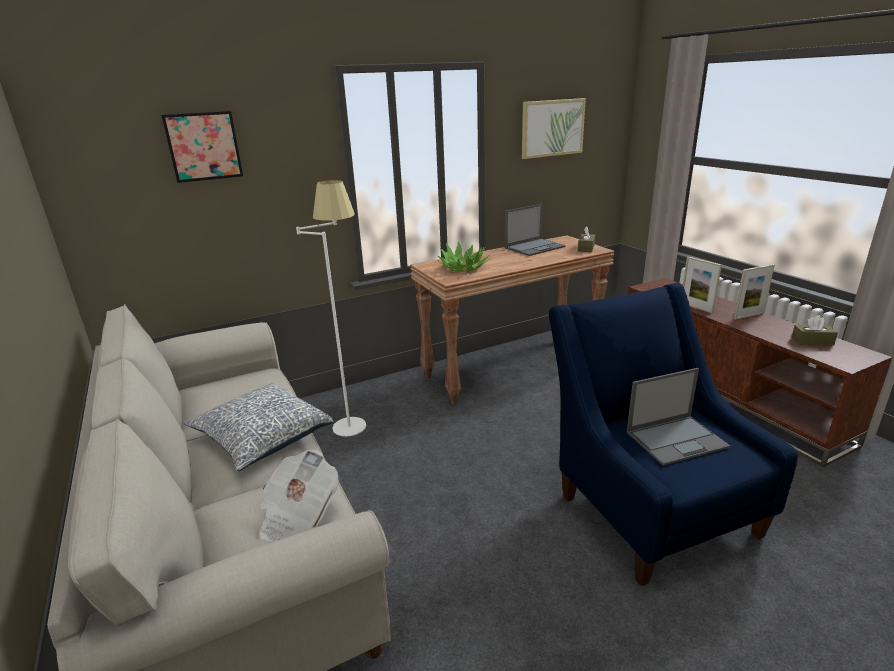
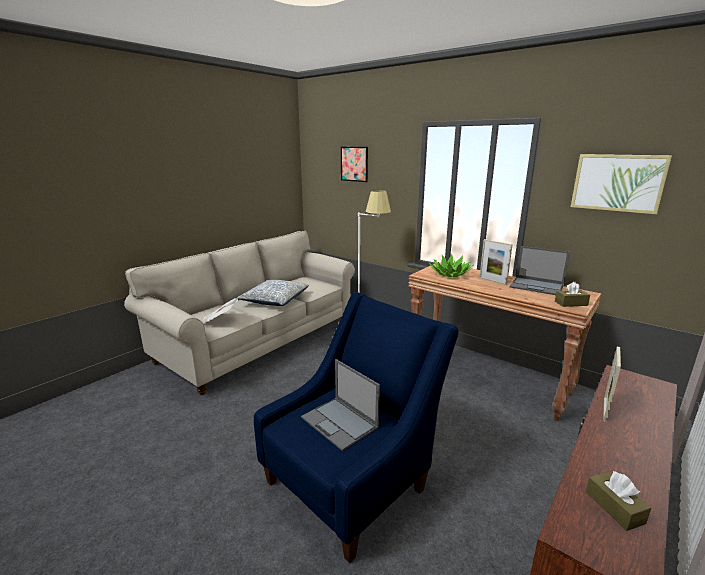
camera: 65 degrees right, 5 degrees down
picture frame [733,264,775,320] -> picture frame moved to [479,239,513,285]

